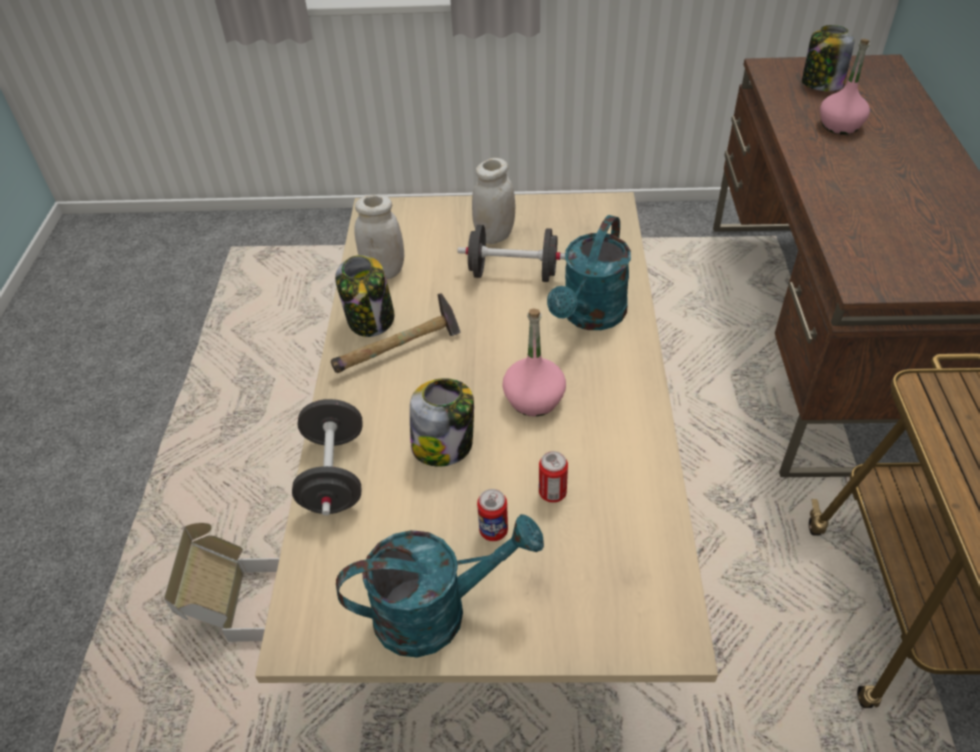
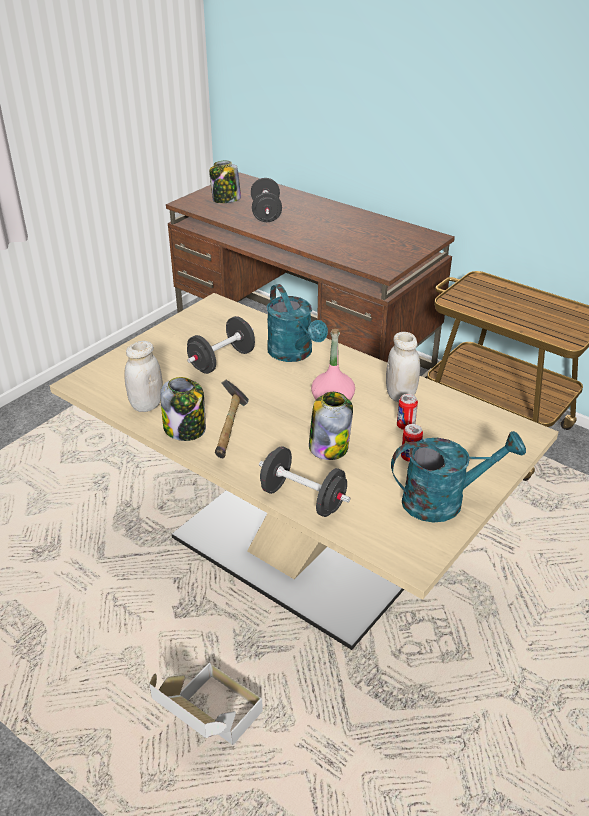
camera: 55 degrees left, 10 degrees down
turquoise watering can [336,514,544,657] -> turquoise watering can turned 60 degrees clockwise [391,431,526,523]
white jar [472,158,515,244] -> white jar moved to [386,332,420,402]
pink bottle [820,39,870,135] -> black dumbbell [251,178,282,222]

